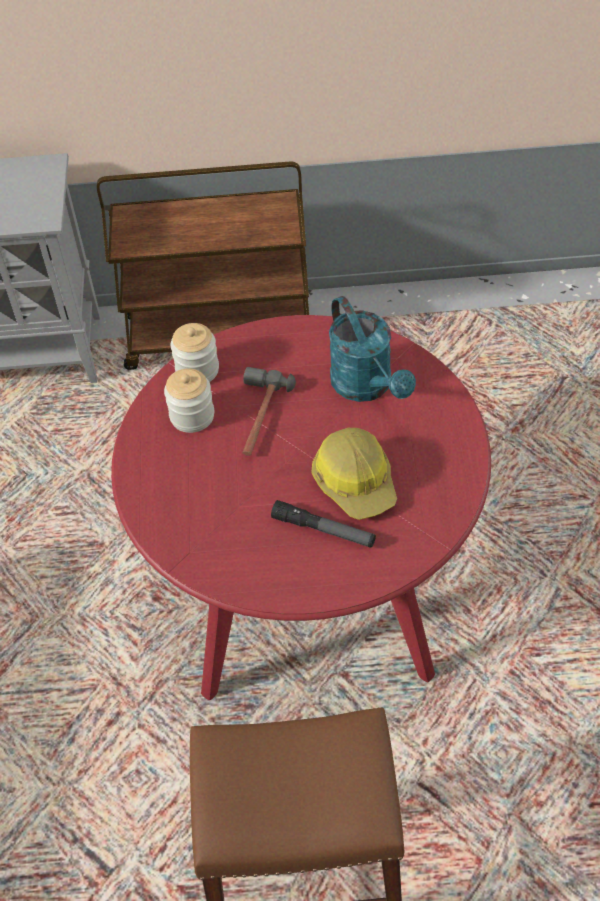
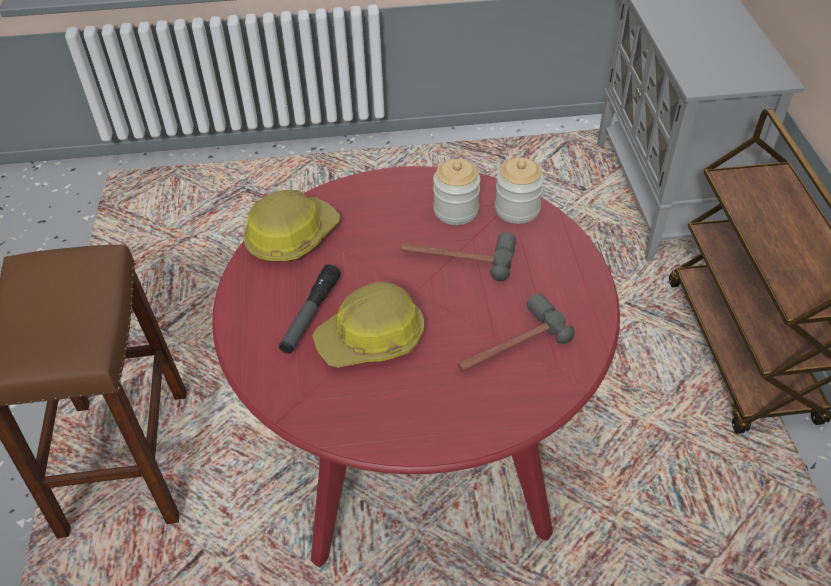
camera: 85 degrees right, 5 degrees down
turquoise watering can [329,296,416,402] -> hammer [457,293,575,371]
none -> hard hat [243,190,340,262]

